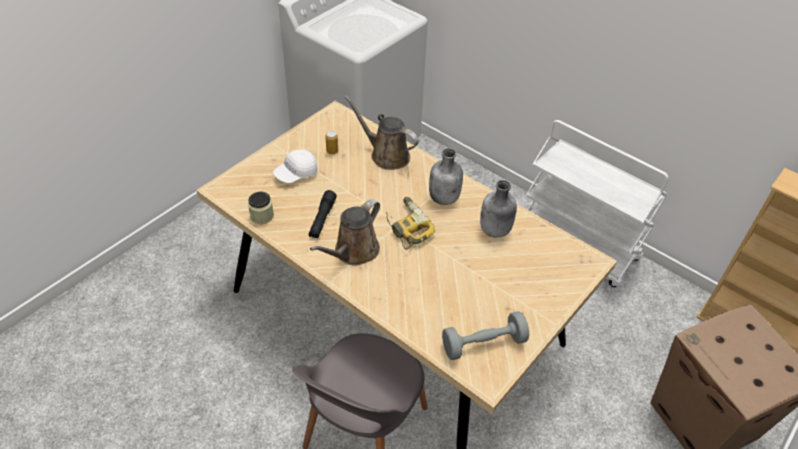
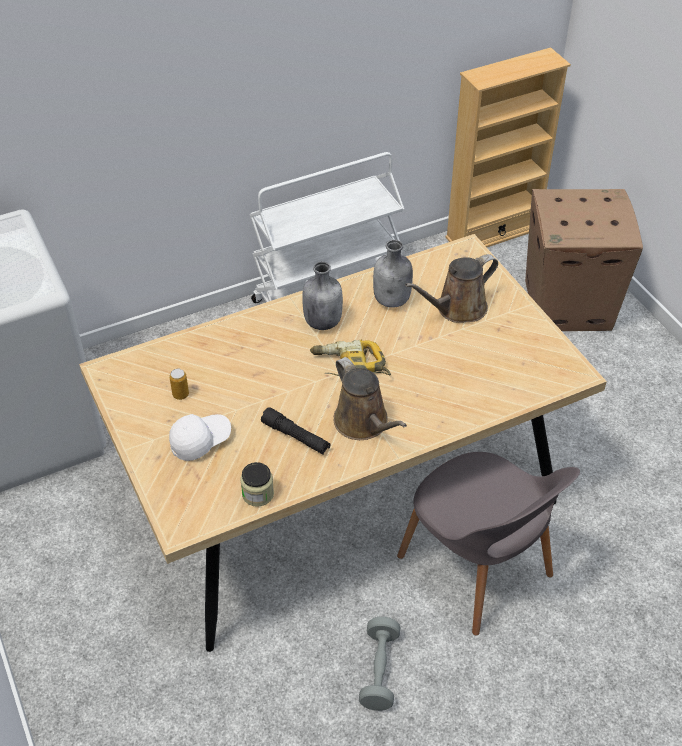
camera: 65 degrees left, 0 degrees up
white cap [273,149,317,183] -> white cap turned 105 degrees counterclockwise [169,414,231,461]
brown watering can [344,96,419,170] -> brown watering can moved to [405,254,498,323]
grey dumbbell [442,311,529,360] -> grey dumbbell moved to [359,617,400,711]

